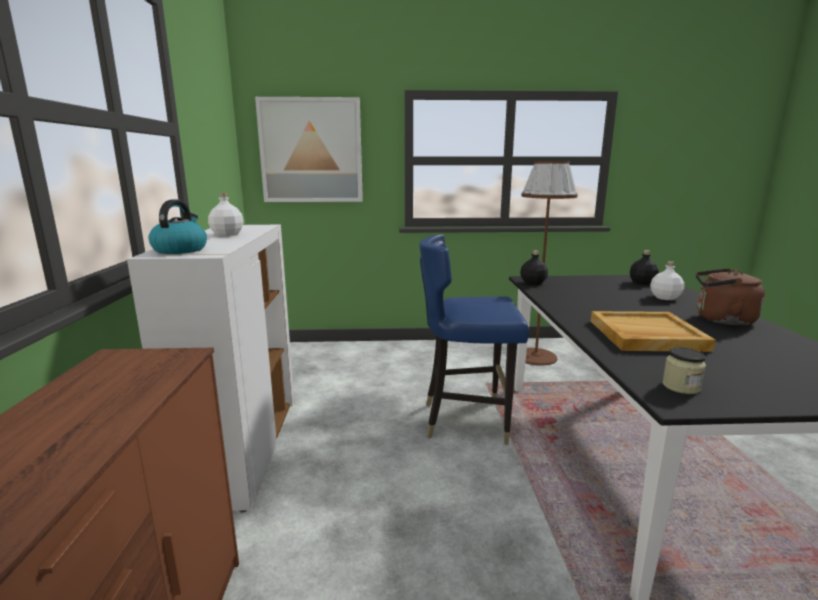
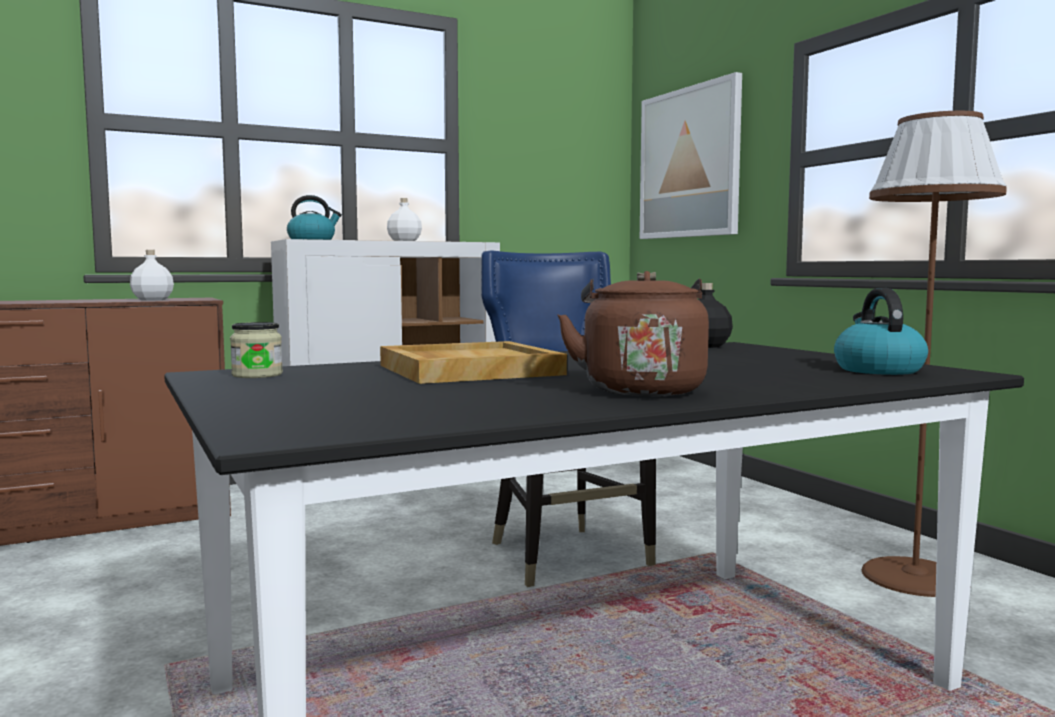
camera: 65 degrees right, 10 degrees down
black bottle [630,250,658,285] -> kettle [834,288,928,375]
white bottle [650,261,684,300] -> white bottle moved to [130,250,174,301]

